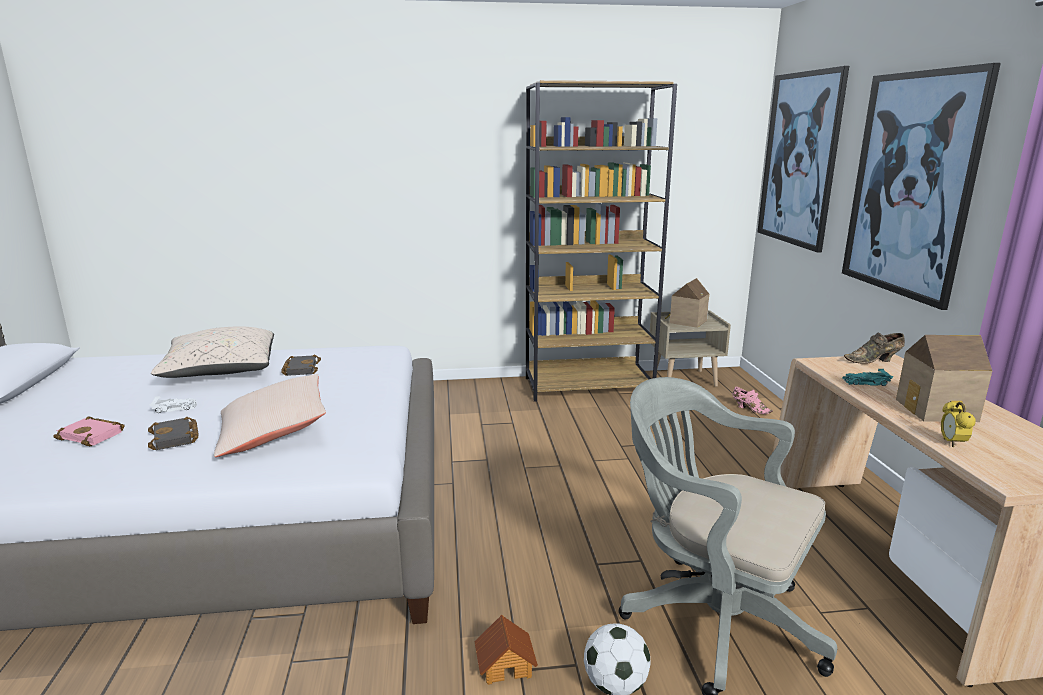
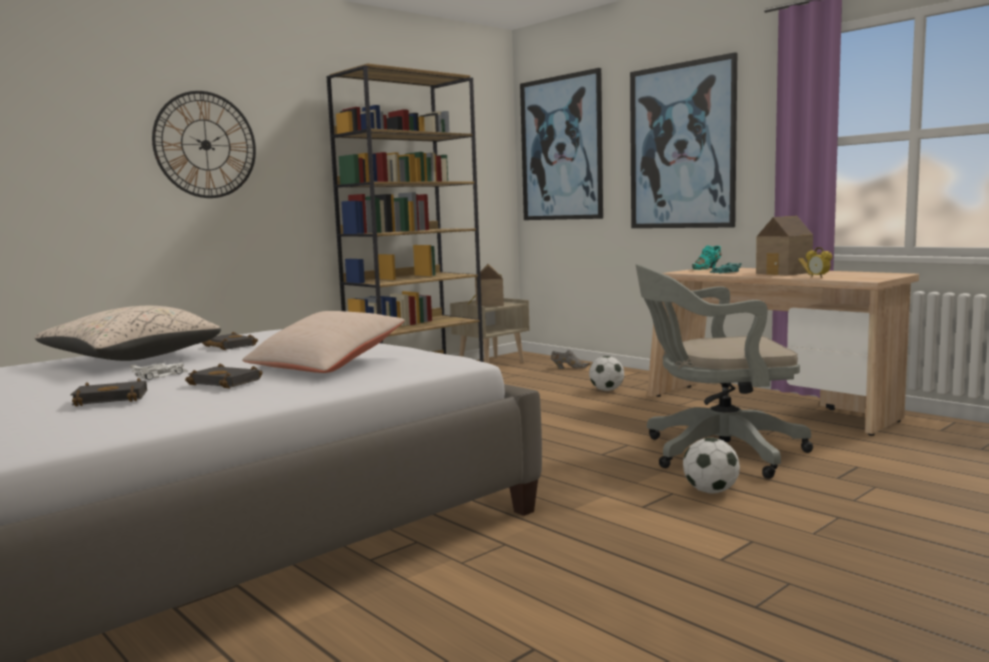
camera: 35 degrees left, 10 degrees down
pink book [53,416,125,446] -> black book [71,378,147,406]
toy house [474,615,538,685] -> none
pink shoe [732,387,773,414] -> grey shoe [551,349,590,369]
brown shoe [844,333,905,363] -> turquoise shoe [692,245,722,270]
none -> wall clock [152,91,256,198]
none -> football [589,356,624,391]

